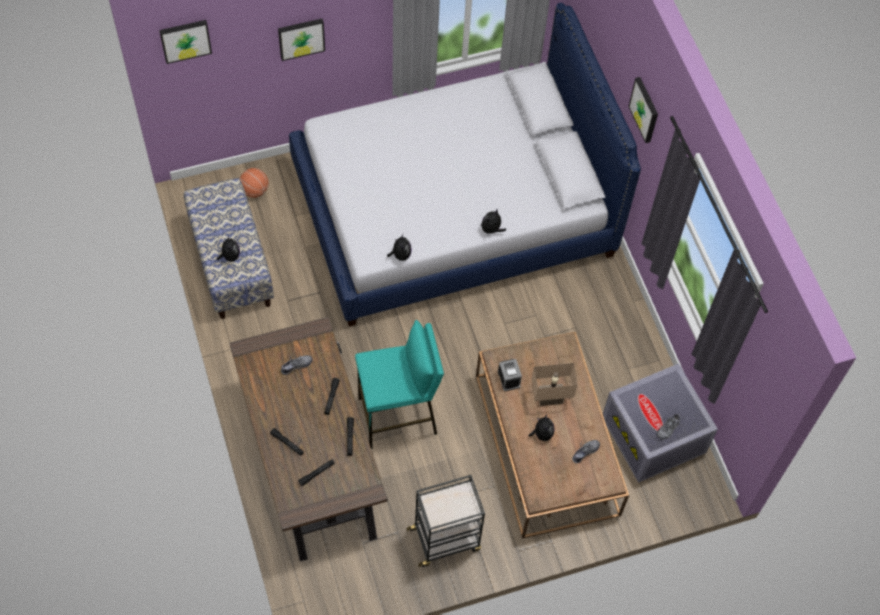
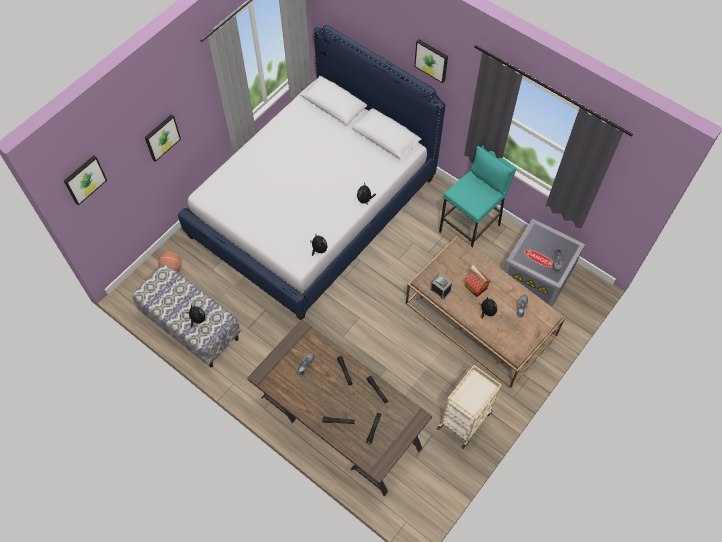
camera: 30 degrees left, 0 degrees up
turquoise stool [355,320,444,449] -> turquoise stool moved to [439,146,516,247]
black cart [407,475,485,568] -> beige cart [437,365,502,449]
beige table lamp [531,363,577,406] -> toy house [464,265,491,297]

